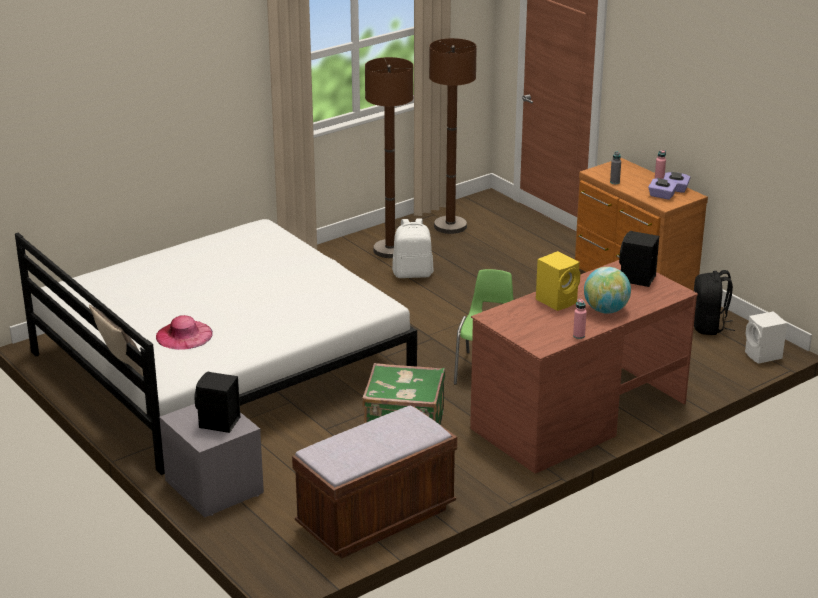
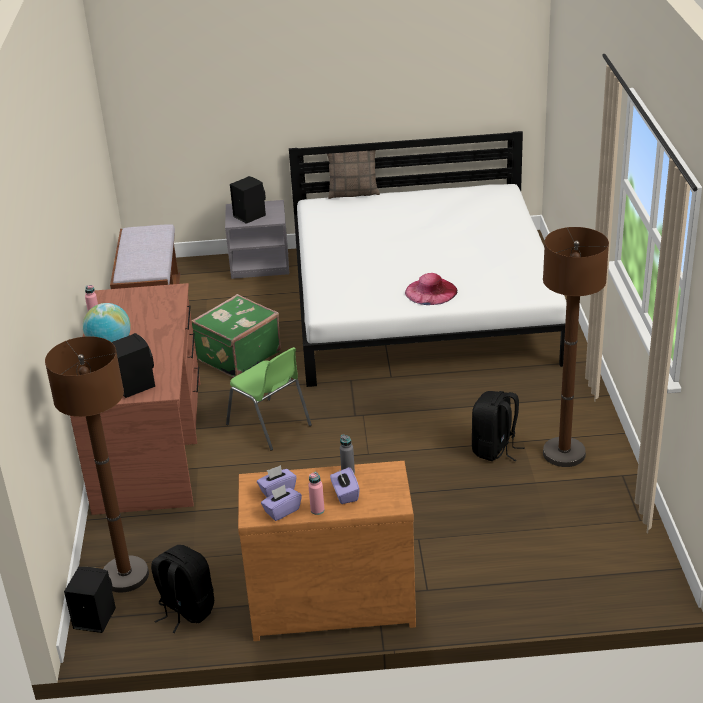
camera: 125 degrees right, 5 degrees up
pink hat [156,315,213,350] -> pink hat moved to [405,273,457,305]
white backpack [392,219,434,278] -> black backpack [472,391,525,461]
brown floor lamp [429,38,477,234] -> brown floor lamp moved to [45,336,149,592]
yellow speaker [536,251,580,311] -> none
white speaker [745,311,787,364] -> black speaker [64,567,116,633]
none -> purple tissue box [330,467,360,504]

